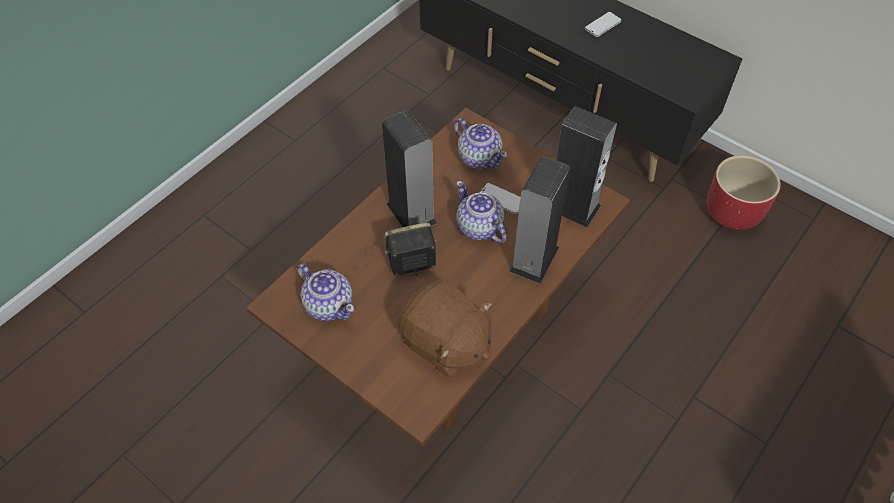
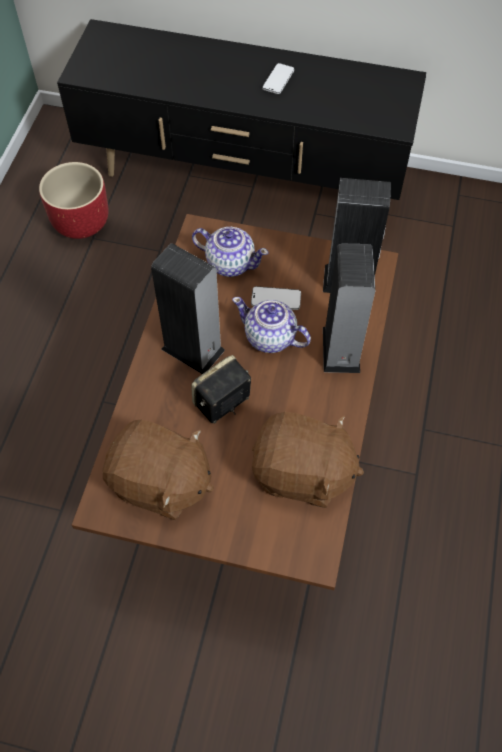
camera: 25 degrees left, 5 degrees up
teapot [297,264,354,321] -> brown plush toy [103,420,214,520]
red planter [707,155,781,230] -> red planter moved to [39,162,109,239]

